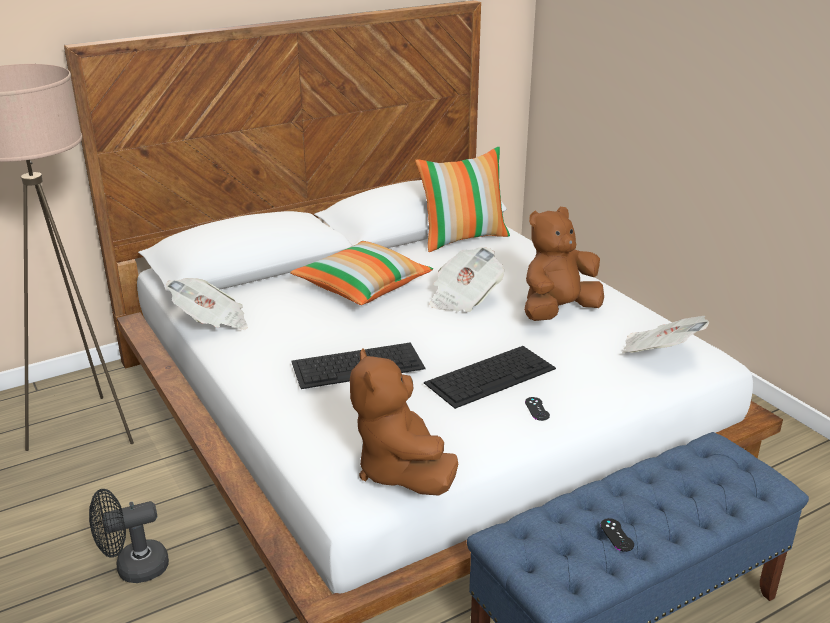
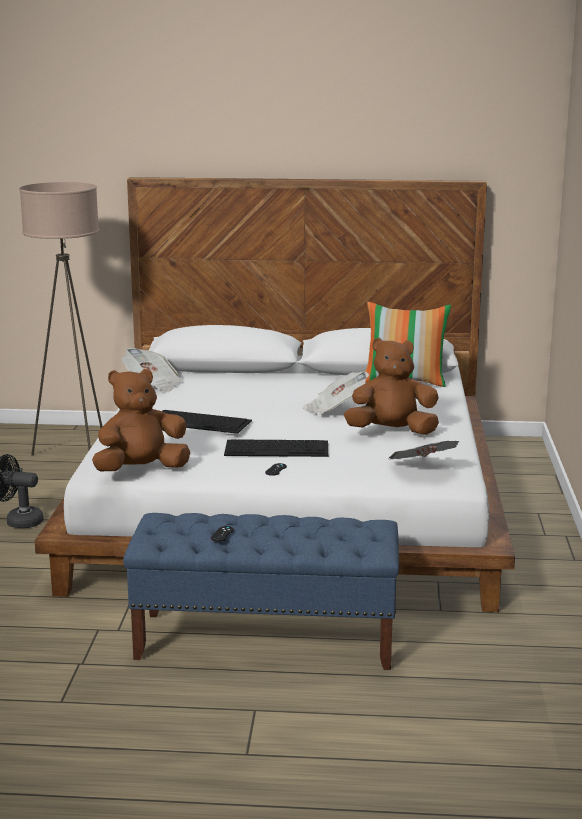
camera: 35 degrees right, 10 degrees down
pillow [290,241,433,305] -> none
brown plush toy [350,349,458,496] -> brown plush toy turned 45 degrees clockwise [92,369,190,471]

